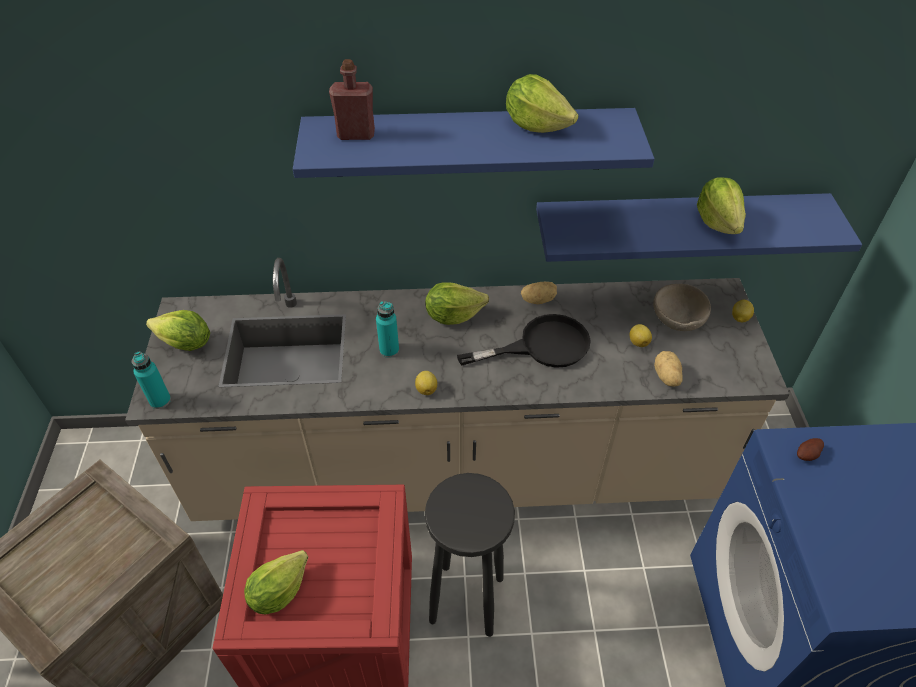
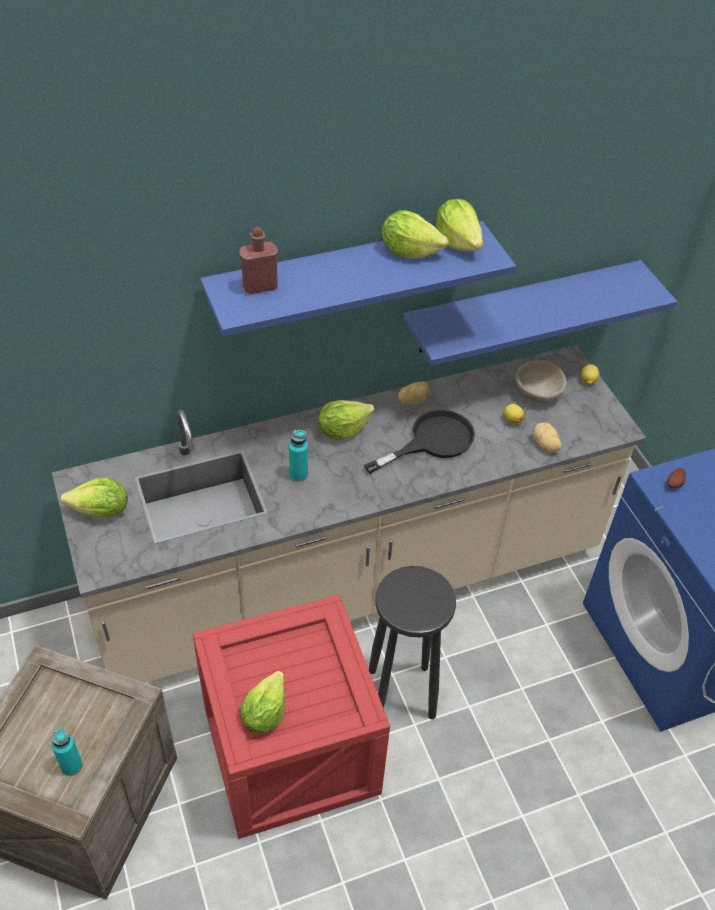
camera: 20 degrees left, 0 degrees up
turquoise bottle [131,351,171,409] -> turquoise bottle moved to [51,729,83,776]
lemon [415,371,437,395] -> none
lettuce [697,177,746,234] -> lettuce moved to [436,199,483,251]

